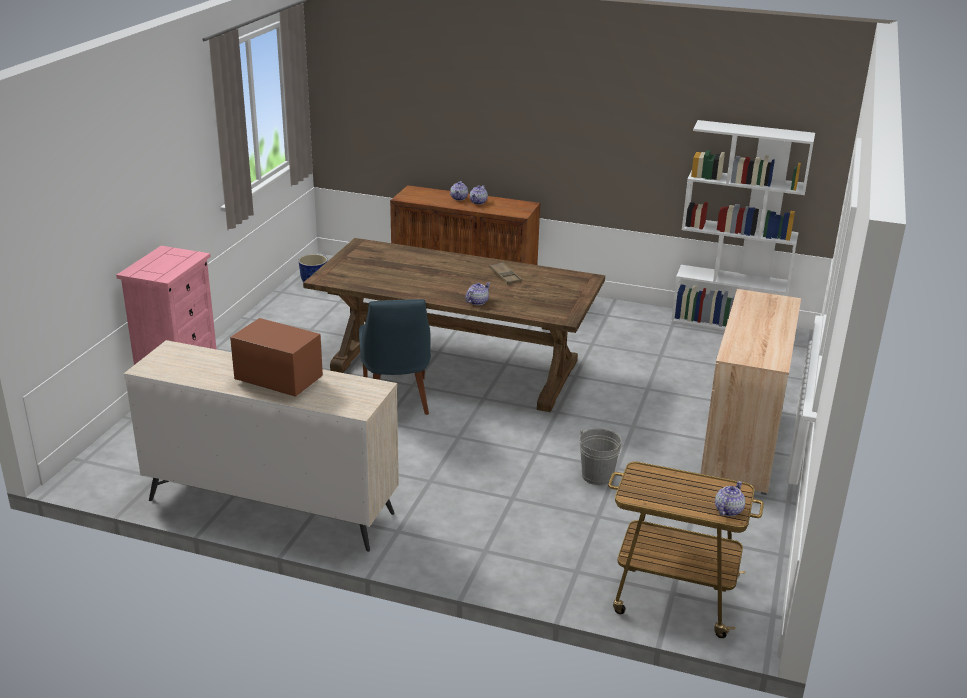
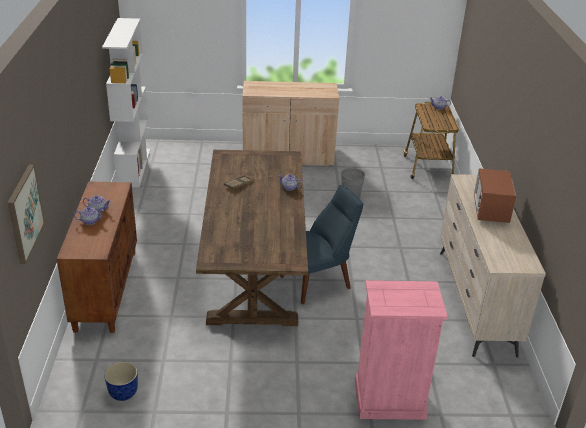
camera: 110 degrees left, 5 degrees up
none -> picture [7,165,45,264]

